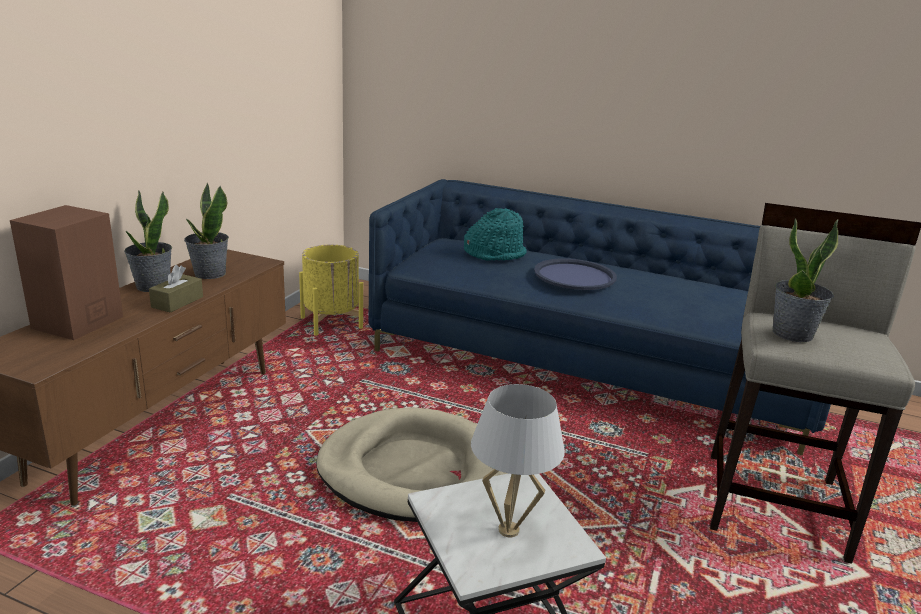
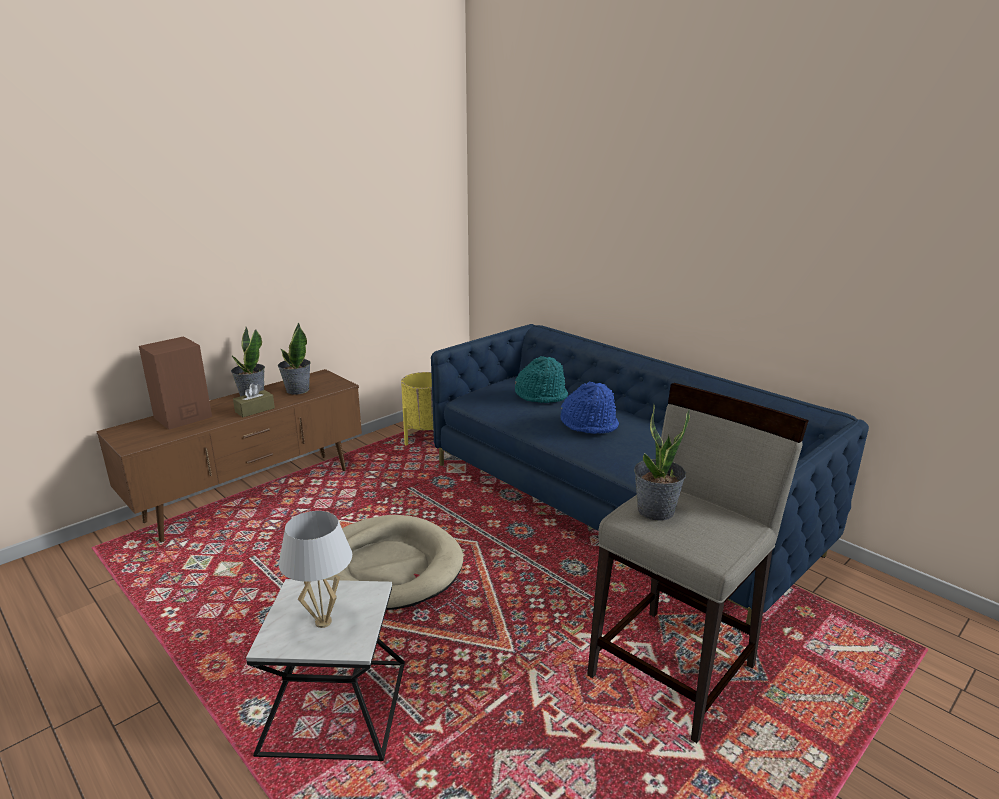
camera: 25 degrees right, 0 degrees up
blue tray [534,258,617,290] -> blue hat [560,382,619,434]

